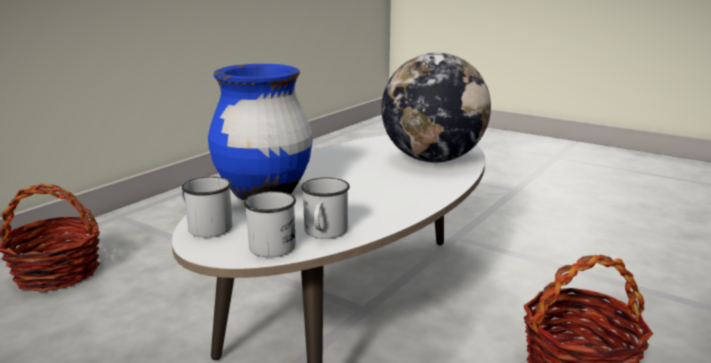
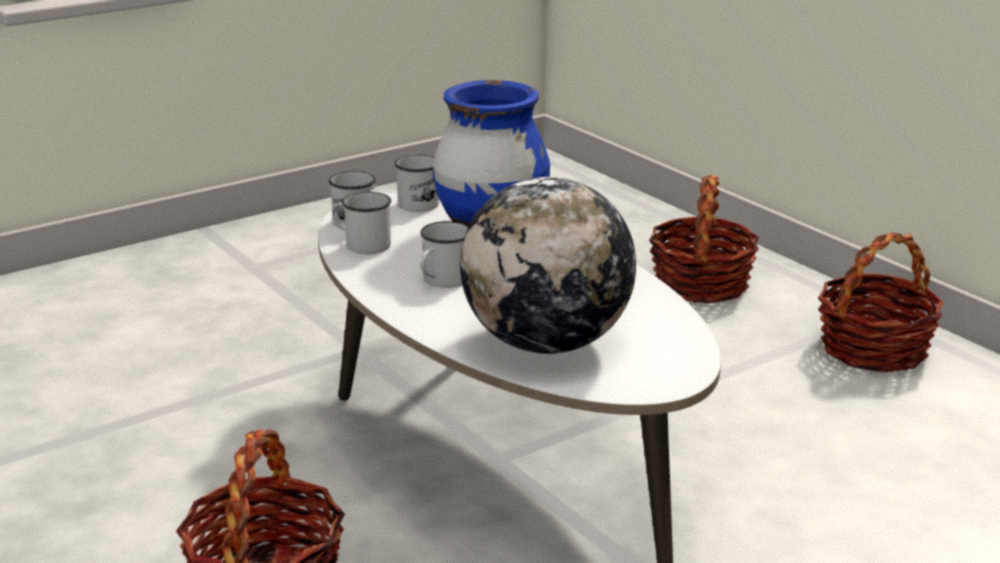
camera: 110 degrees right, 5 degrees up
none -> white mug [420,221,469,288]
none -> basket [818,232,944,372]

